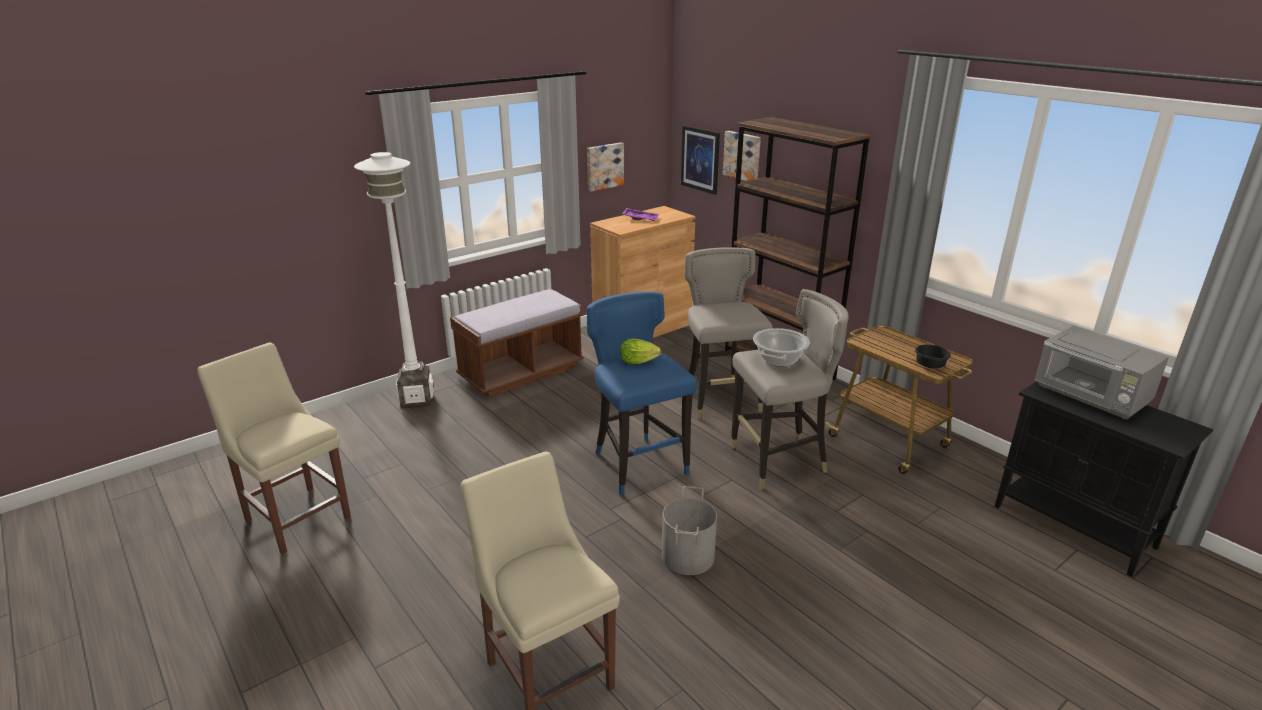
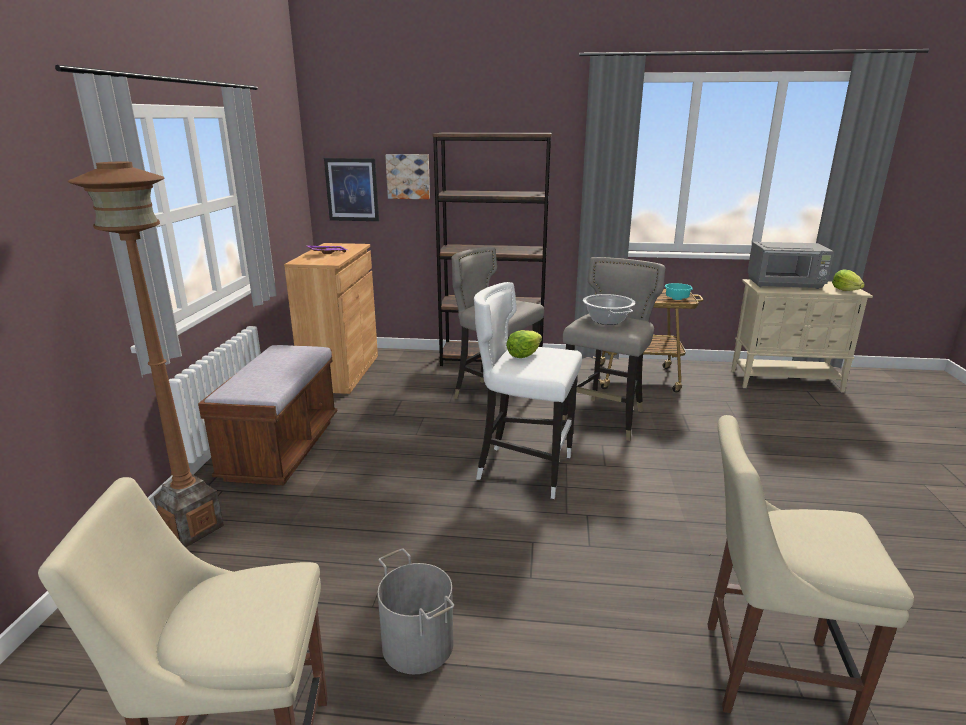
camera: 45 degrees left, 5 degrees down
white floor lamp [354,152,434,408] -> brown floor lamp [68,162,224,547]
picture [587,142,624,192] -> none
blue stool [587,291,697,496] -> white stool [474,282,582,499]
grey bucket [662,486,717,575] -> grey bucket moved to [378,549,454,674]
black bowl [915,344,951,368] -> turquoise bowl [665,283,693,300]
black cabinet [995,381,1213,577] -> beige cabinet [731,279,873,393]
none -> lettuce [832,269,865,291]

